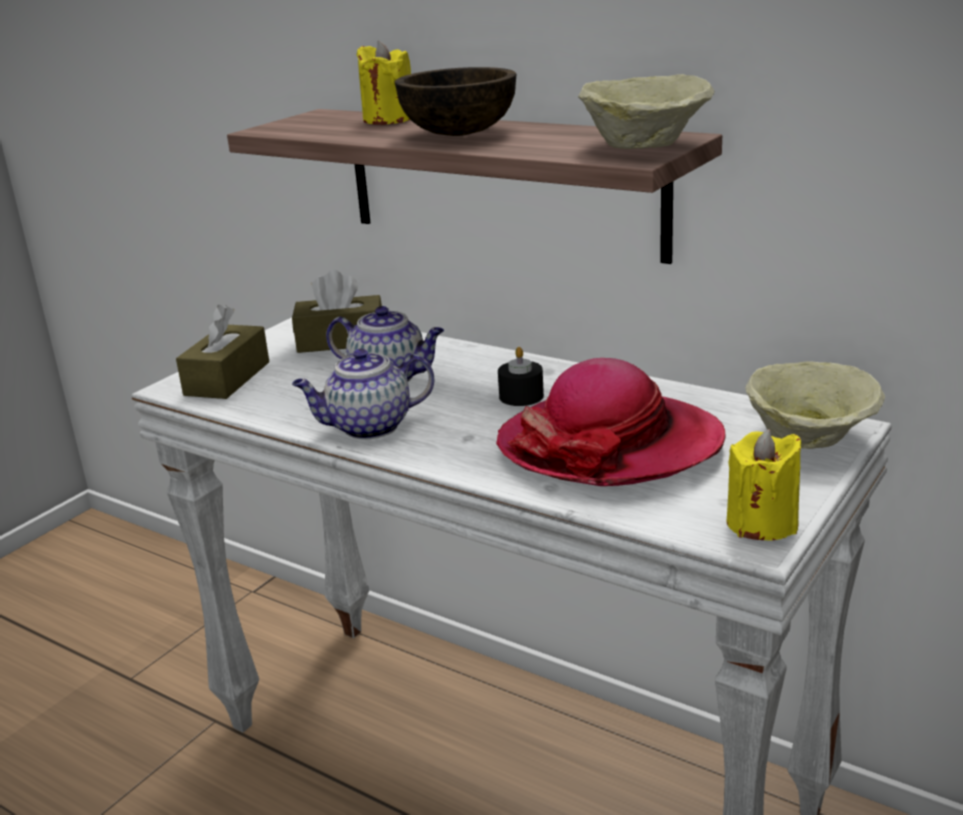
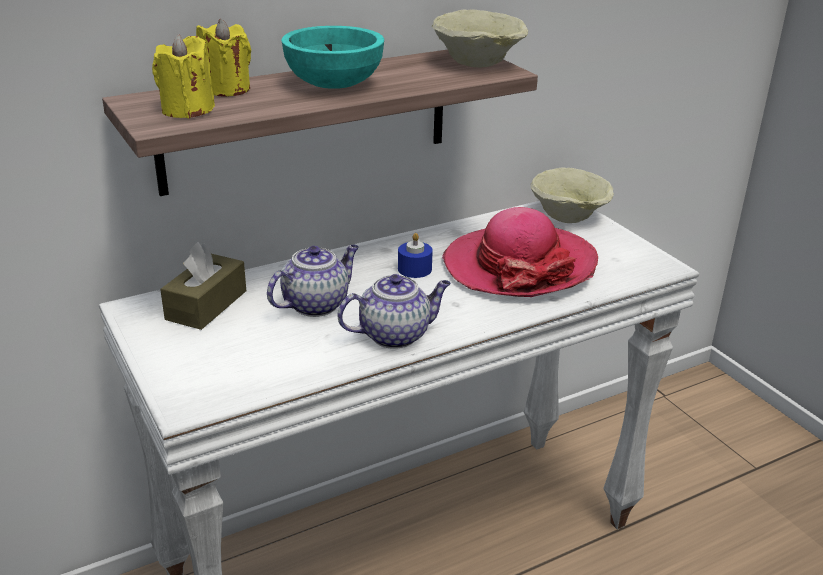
camera: 65 degrees left, 5 degrees up
brown tissue box [176,305,269,399] -> none
teapot [292,349,434,440] -> teapot turned 120 degrees counterclockwise [338,274,451,349]
brown bowl [394,67,517,136] -> turquoise bowl [281,26,384,89]
black candle [498,347,544,406] -> blue candle [398,233,433,278]
yellow candle [727,429,801,540] -> yellow candle moved to [152,34,215,118]

